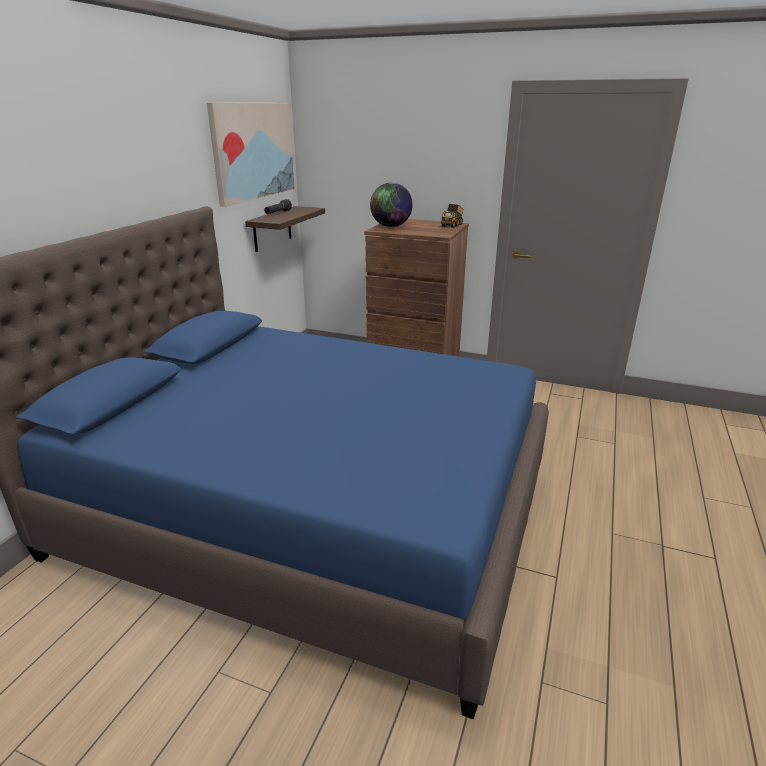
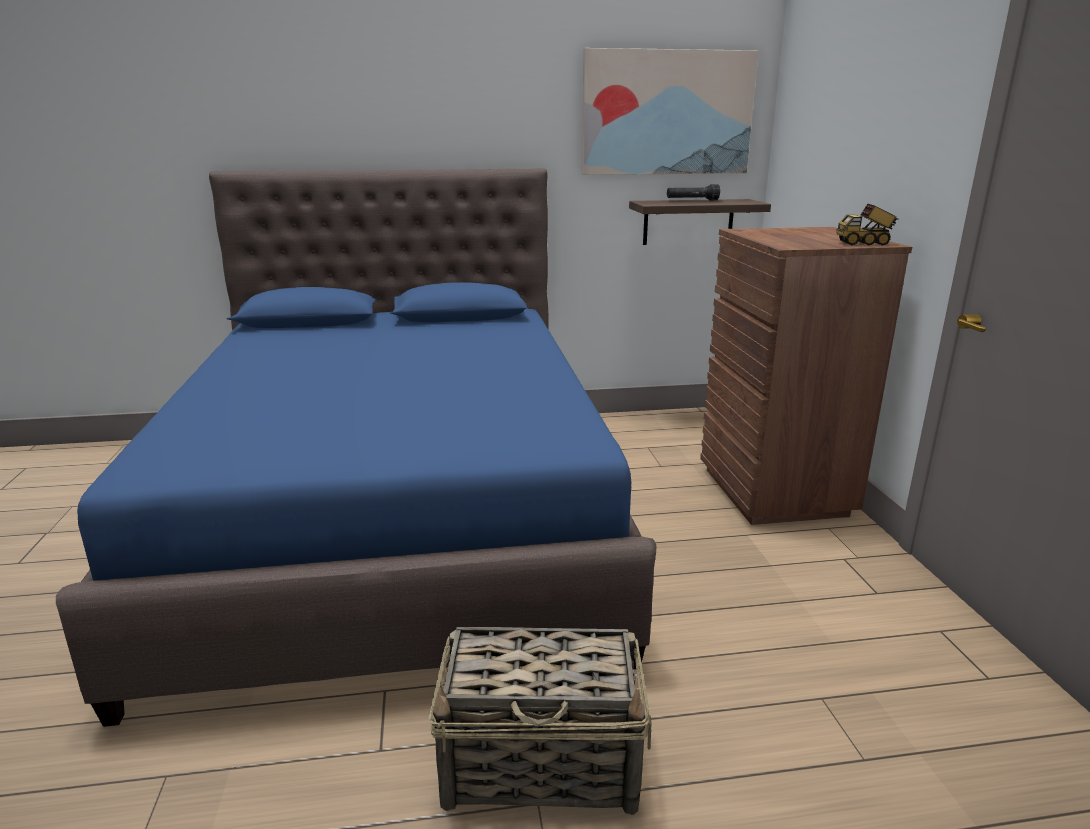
camera: 60 degrees right, 5 degrees down
globe [370,182,413,227] -> none
none -> basket [429,627,651,815]

